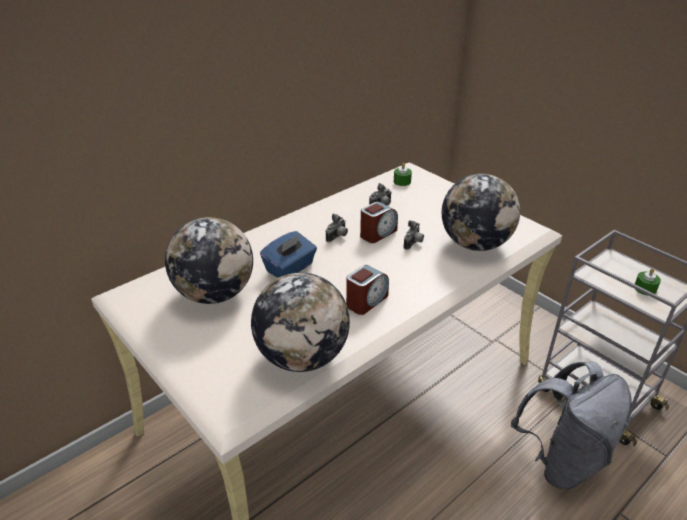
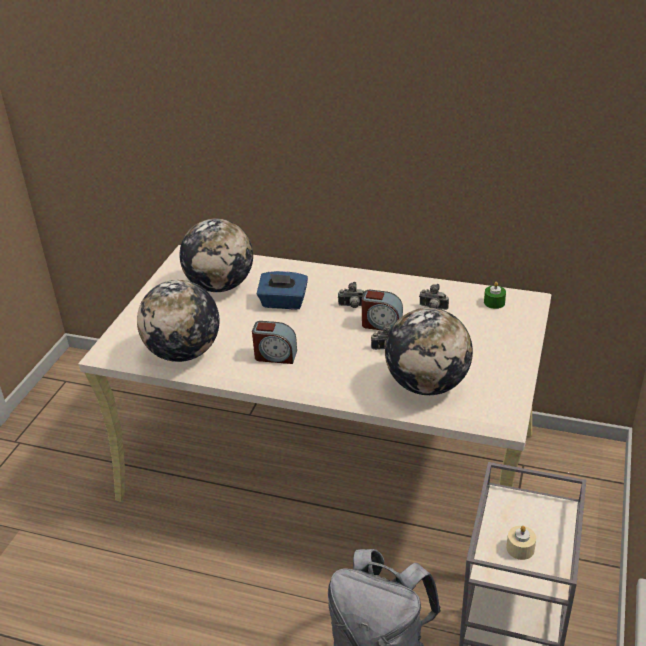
camera: 60 degrees right, 0 degrees up
green candle [635,268,661,295] -> beige candle [506,526,536,560]

